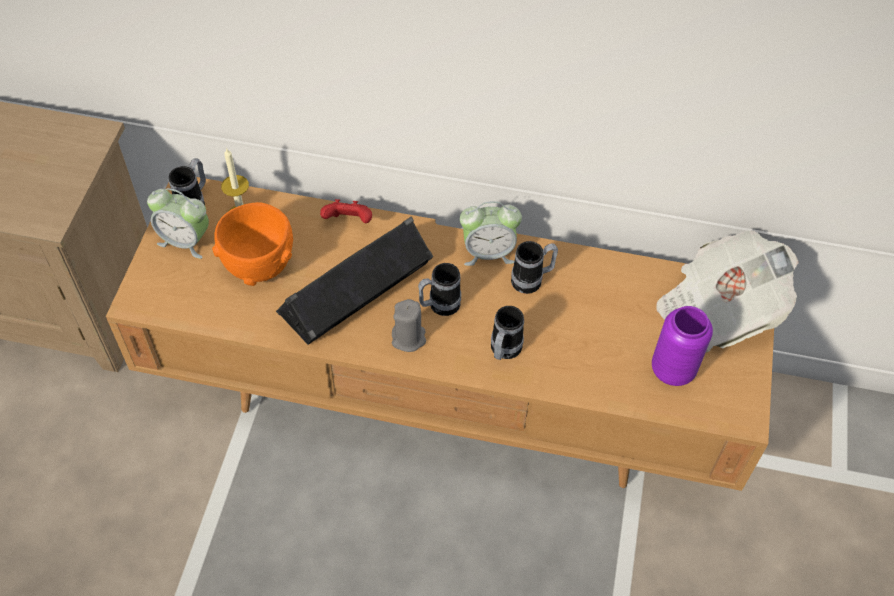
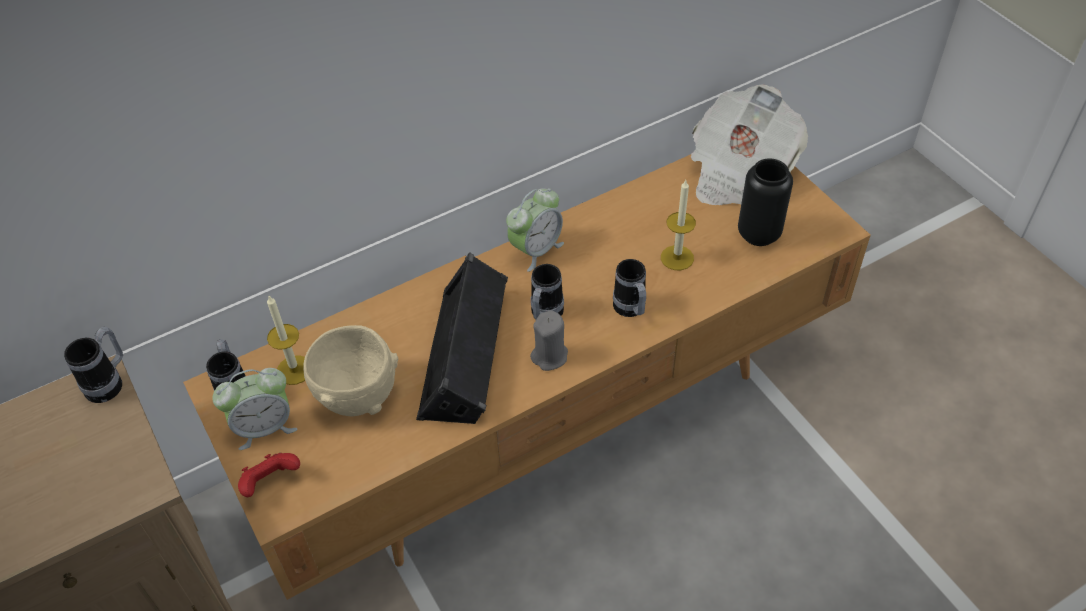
camera: 40 degrees left, 5 degrees down
orange bowl [212,202,293,286] -> beige bowl [304,325,399,416]
red game controller [320,199,372,223] -> red game controller moved to [238,453,300,497]
mug [511,241,558,294] -> mug moved to [64,327,123,403]
purple vase [652,306,713,386] -> black vase [738,159,793,246]
none -> candle [661,180,696,270]

